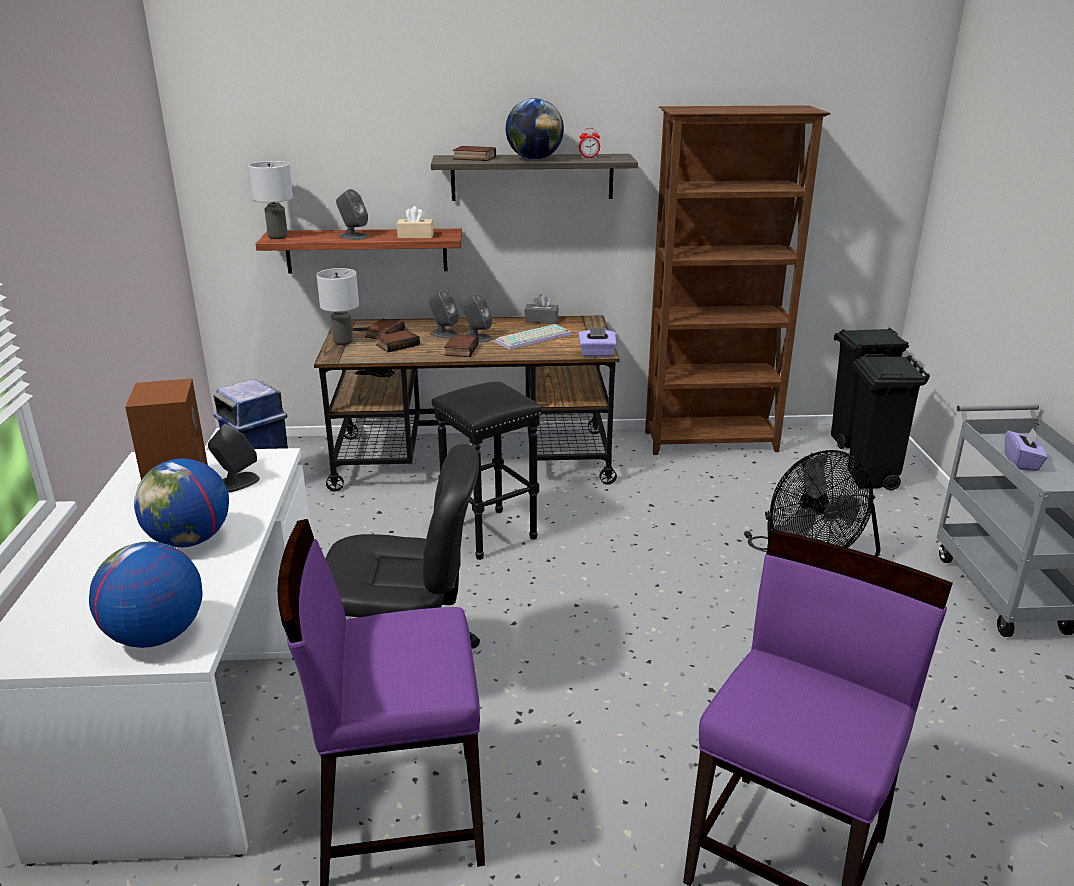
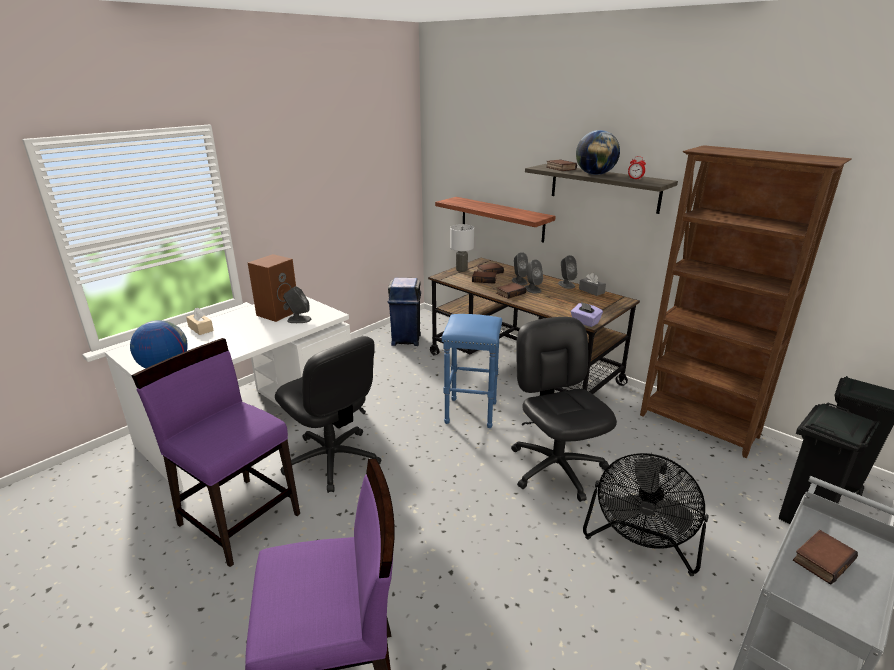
camera: 45 degrees right, 0 degrees up
globe [134,459,229,547] -> none
white table lamp [249,161,293,239] -> none
grey speaker [336,189,369,240] -> grey speaker moved to [558,255,577,289]
beige tissue box [397,206,434,238] -> beige tissue box moved to [186,308,214,335]
black stool [432,381,542,560] -> blue stool [442,314,502,428]
keyboard [495,324,572,350] -> none
purple tissue box [1005,428,1048,471] -> book [793,530,858,585]
none -> black office chair [511,317,617,502]

